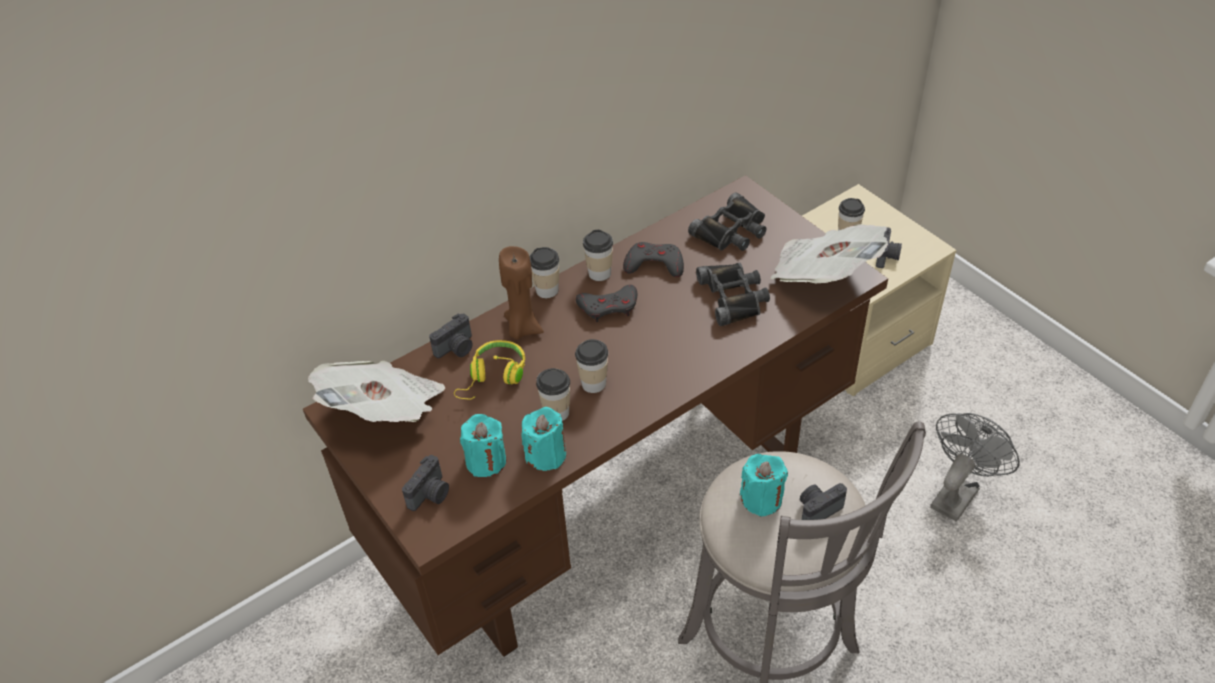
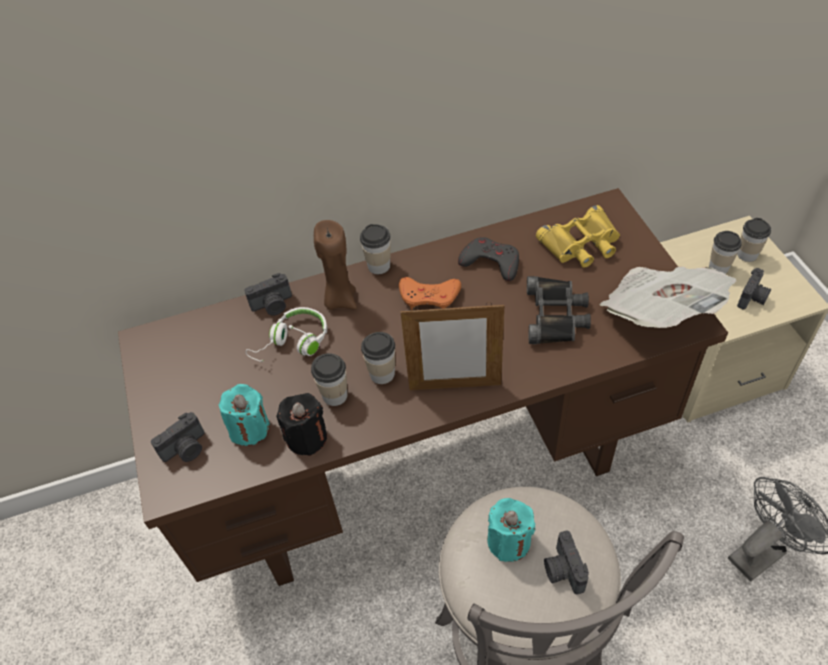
camera: 20 degrees right, 5 degrees up
newspaper [308,361,445,422] -> none
yellow headphones [454,340,526,400] -> white headphones [246,307,327,362]
turquoise candle [521,407,566,471] -> black candle [277,393,327,456]
grey game controller [576,285,637,322] -> orange game controller [399,277,461,310]
cup [583,230,613,281] -> cup moved to [737,218,771,262]
black binoculars [688,192,766,251] -> yellow binoculars [536,205,620,268]
camera [800,483,847,520] -> camera turned 90 degrees counterclockwise [544,530,589,594]
none -> picture frame [401,302,504,390]

